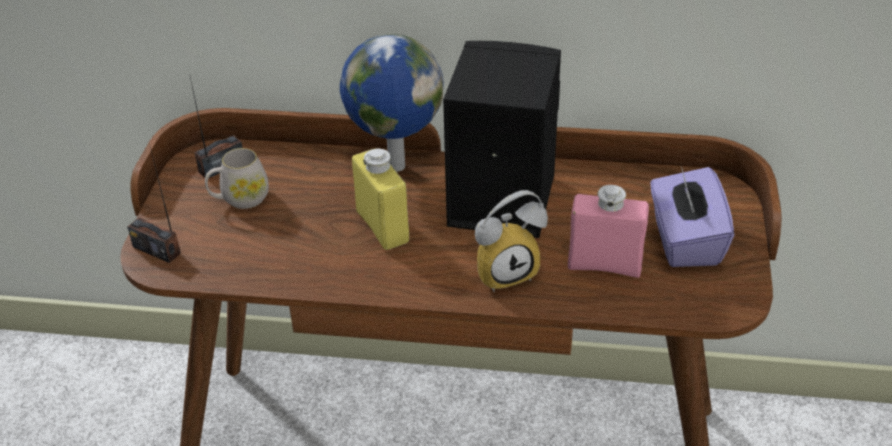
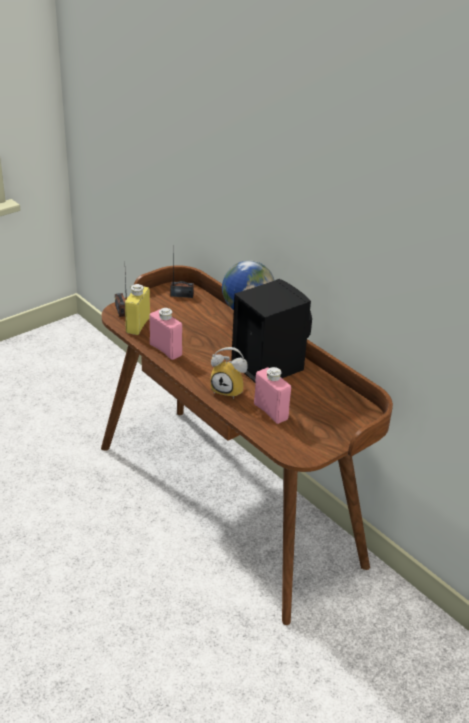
camera: 40 degrees right, 5 degrees down
white mug [205,148,269,209] -> none
yellow bottle [352,148,409,250] -> yellow bottle moved to [125,284,150,335]
purple tissue box [650,166,734,267] -> none
none -> pink bottle [149,308,182,360]

